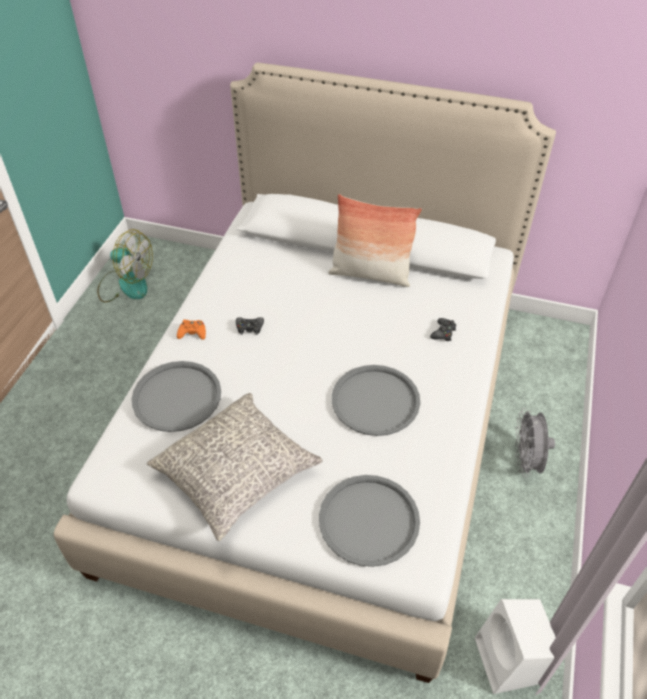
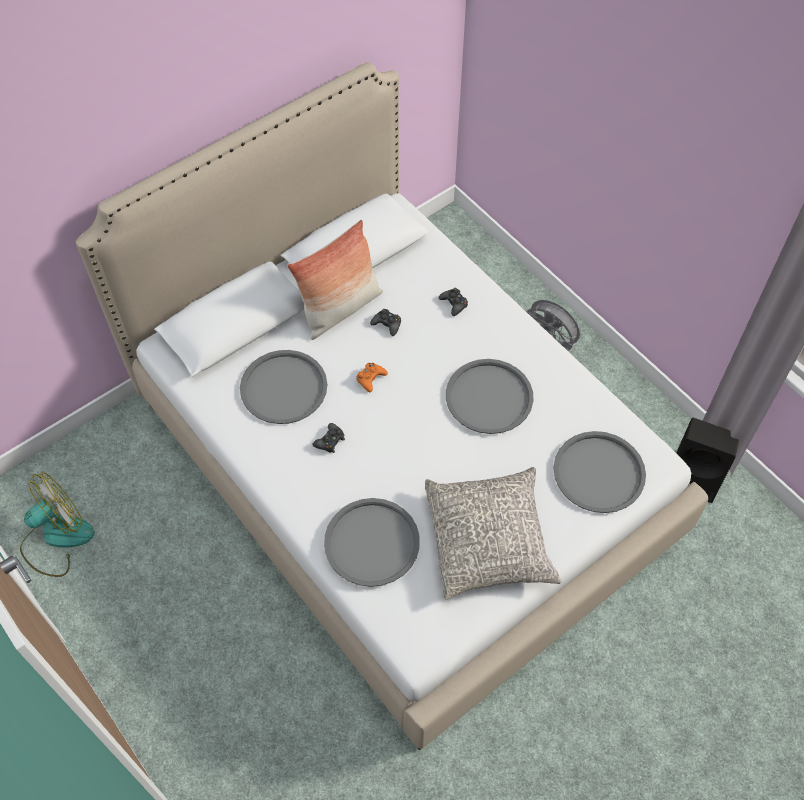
camera: 55 degrees left, 10 degrees up
orange game controller [177,320,206,340] -> orange game controller moved to [357,363,388,393]
white speaker [475,599,556,694] -> black speaker [677,418,739,503]
none -> grey tray [240,350,327,424]
none -> black game controller [370,309,401,336]

